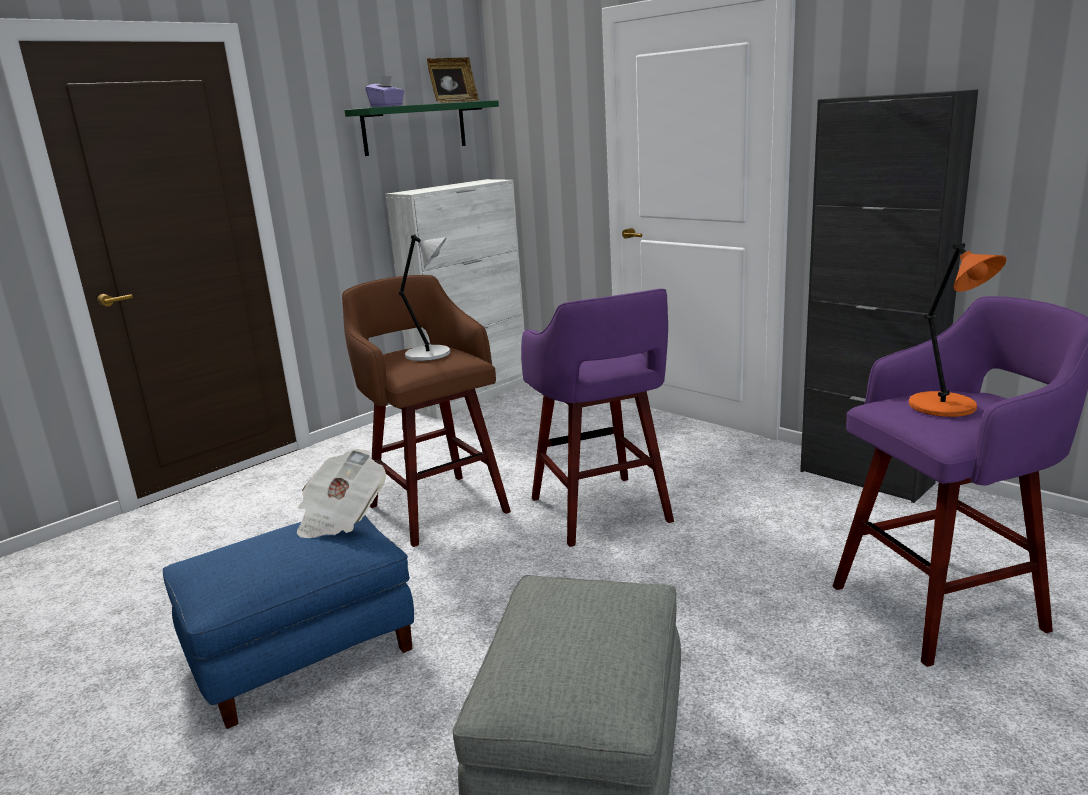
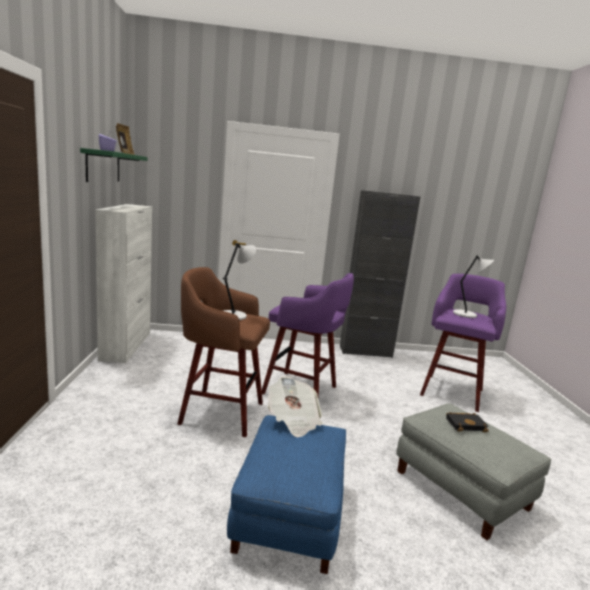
camera: 50 degrees left, 5 degrees down
orange table lamp [909,243,1007,417] -> grey table lamp [453,255,494,318]
none -> black book [446,412,489,432]

